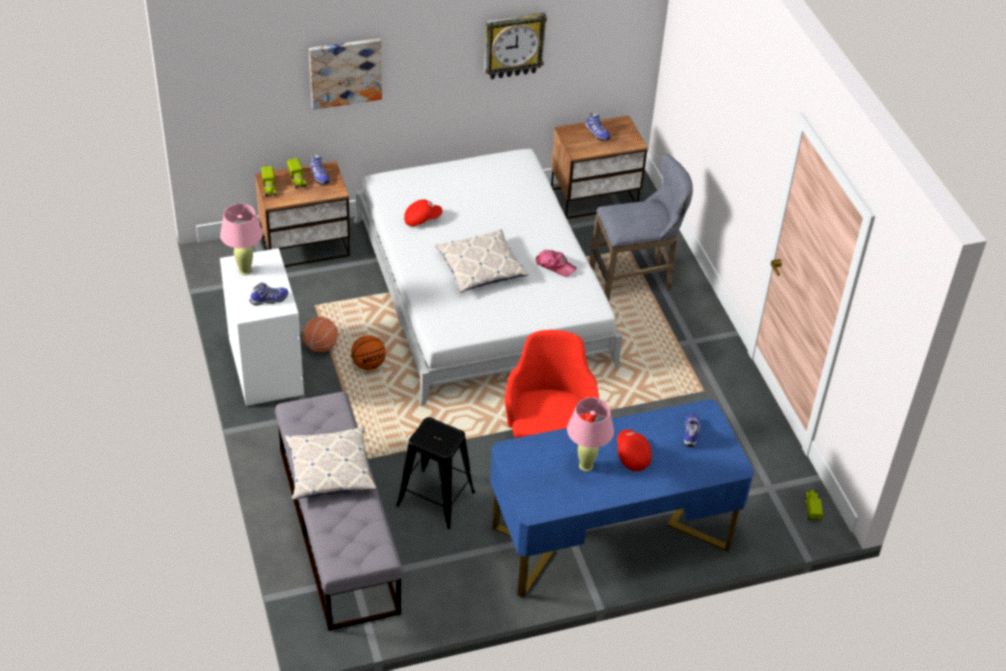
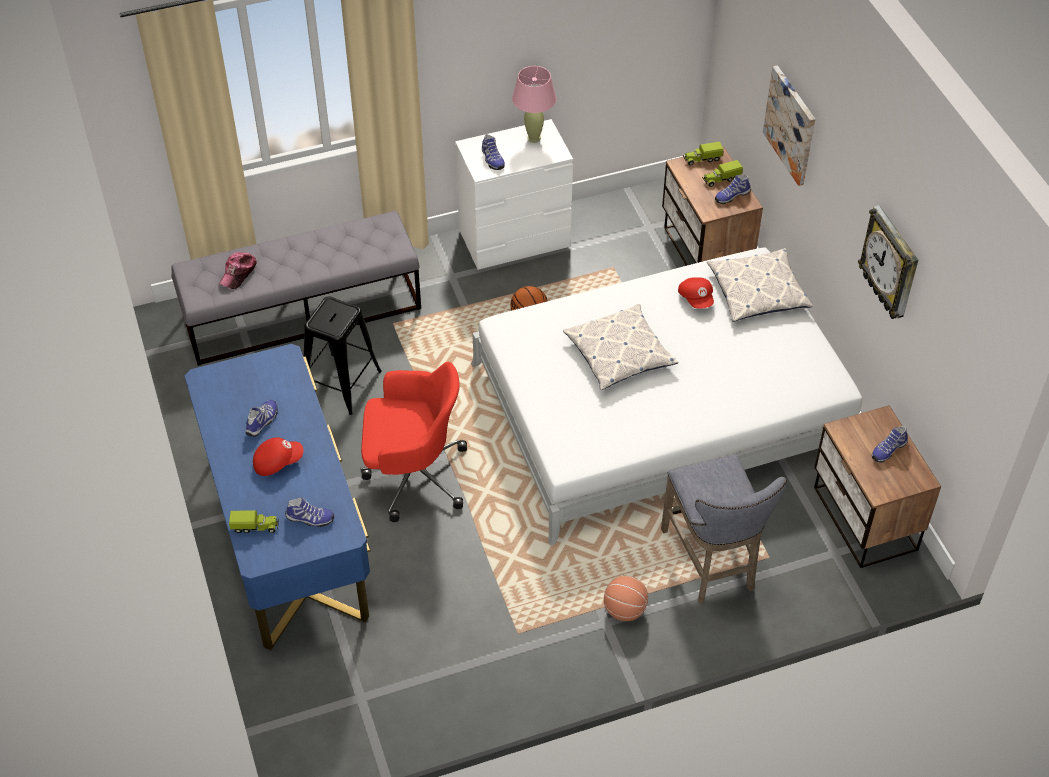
camera: 90 degrees right, 5 degrees up
pillow [285,427,376,500] -> pillow moved to [707,248,813,322]
basketball [303,317,338,352] -> basketball moved to [604,576,648,621]
cap [536,250,577,277] -> cap moved to [219,252,257,289]
pink table lamp [567,397,614,472] -> shoe [246,400,278,437]
toy truck [805,490,823,521] -> toy truck moved to [229,511,279,533]

